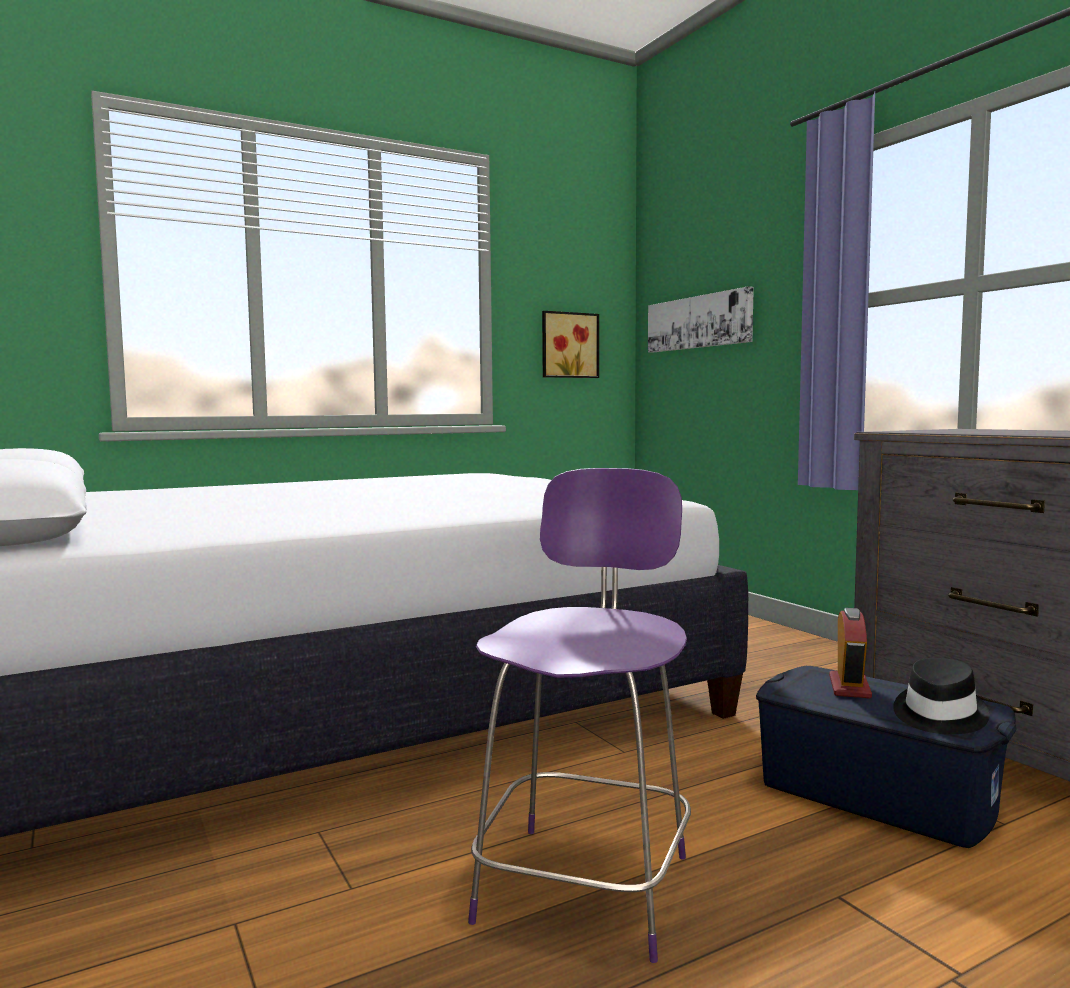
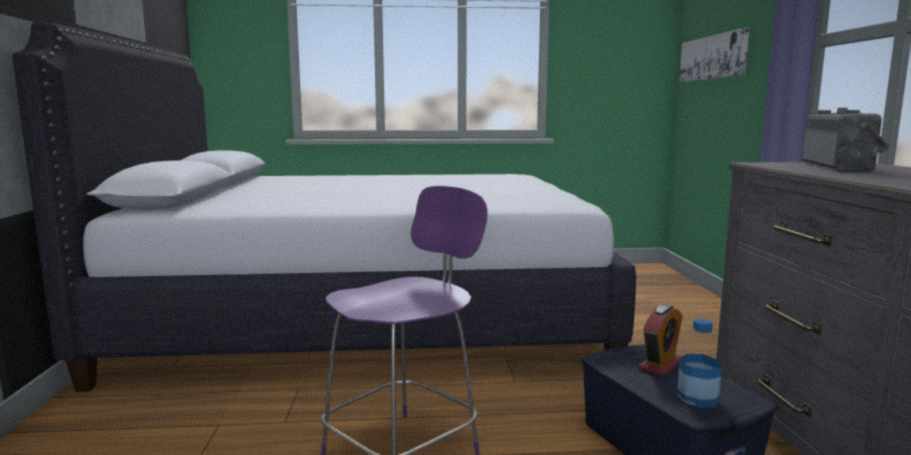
camera: 25 degrees right, 5 degrees up
picture [542,311,599,378] -> none
black hat [893,658,990,734] -> bottle [677,319,722,408]
none -> radio [802,108,890,172]

